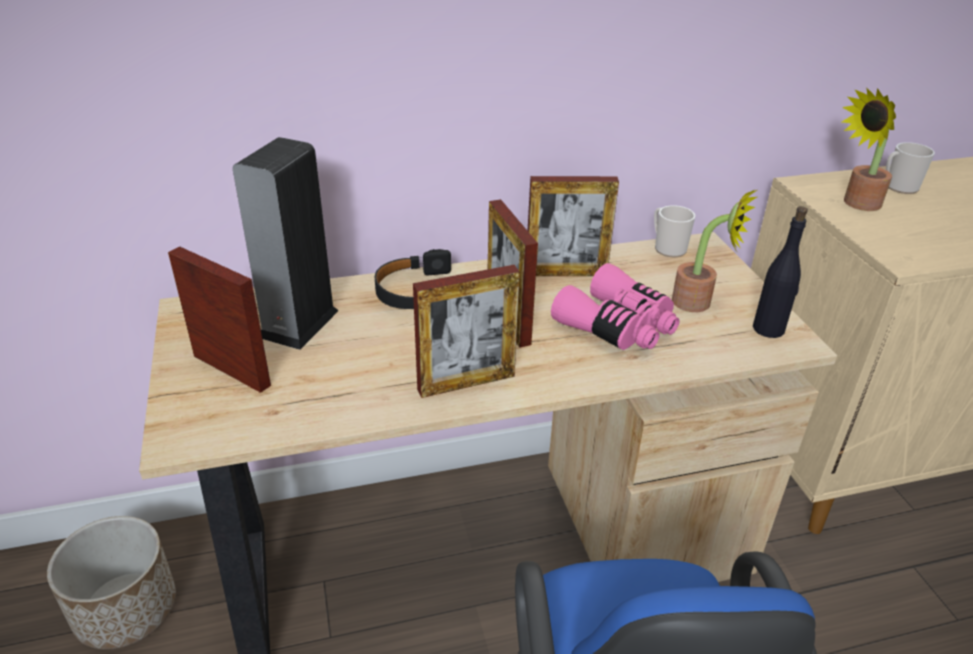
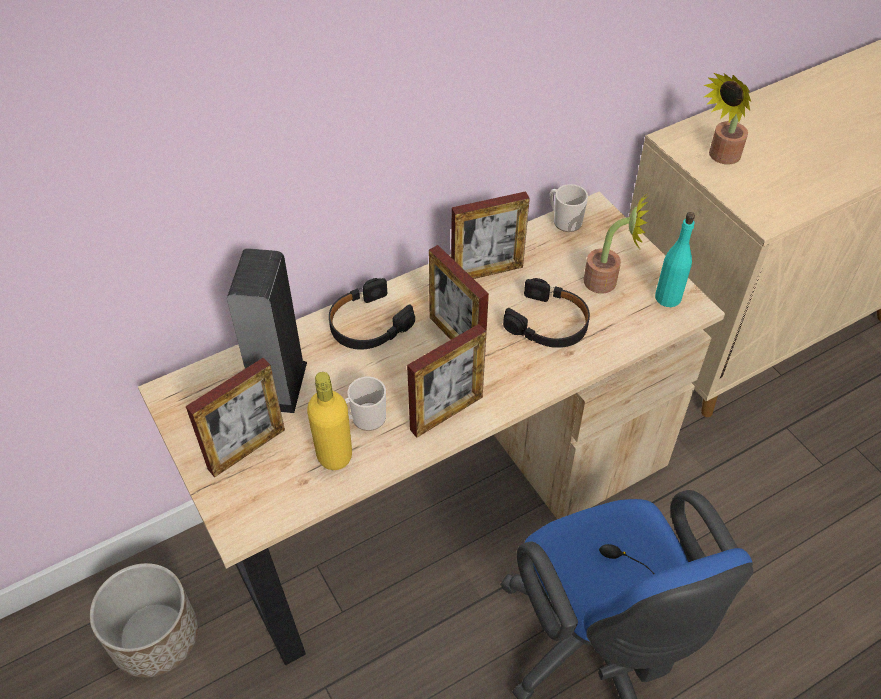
camera: 15 degrees left, 15 degrees up
picture frame [168,247,271,393] -> picture frame turned 120 degrees clockwise [186,358,285,478]
pink binoculars [551,263,680,350] -> black headphones [503,278,590,348]
black bottle [753,206,808,338] -> turquoise bottle [655,212,695,307]
mug [886,142,935,194] -> mug moved to [344,377,386,431]
none -> yellow bottle [307,372,352,470]

